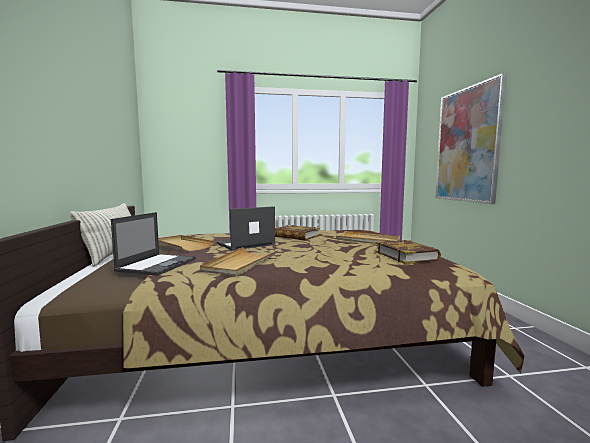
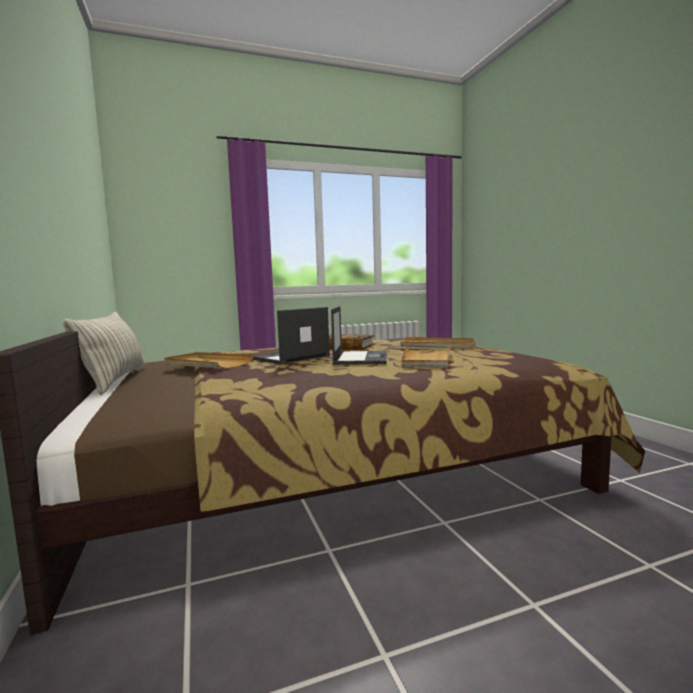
camera: 10 degrees left, 0 degrees up
laptop [111,212,196,276] -> laptop moved to [331,306,387,365]
beige tray [200,247,278,276] -> beige tray moved to [402,346,450,368]
book [376,240,441,264] -> none
picture [435,73,506,204] -> none

